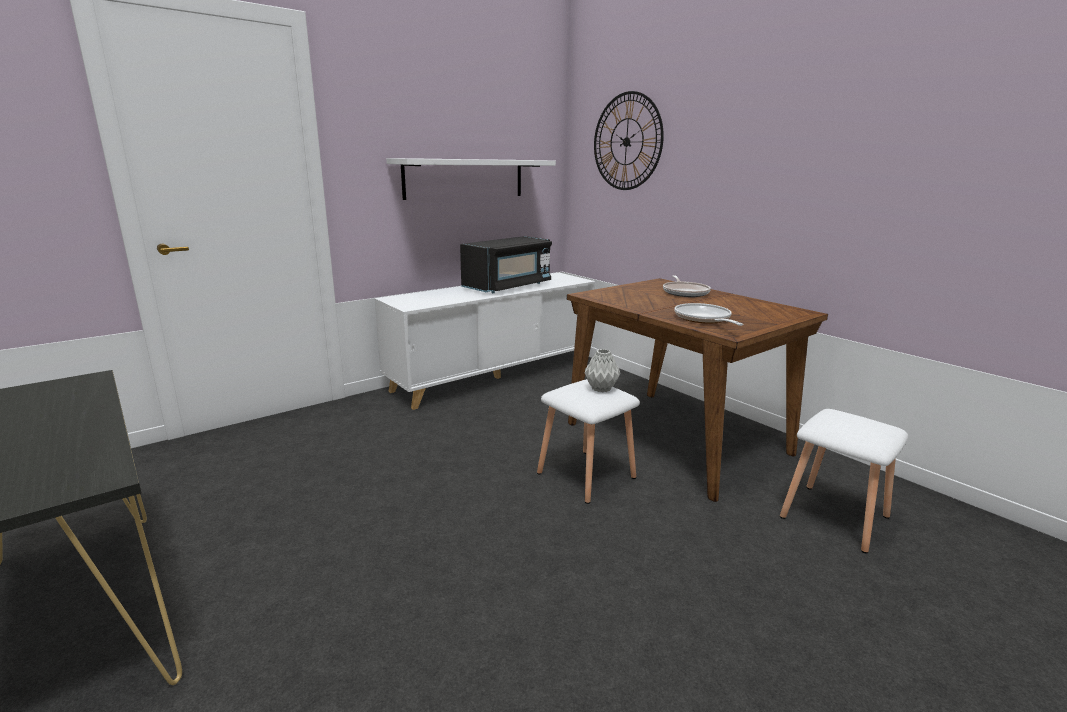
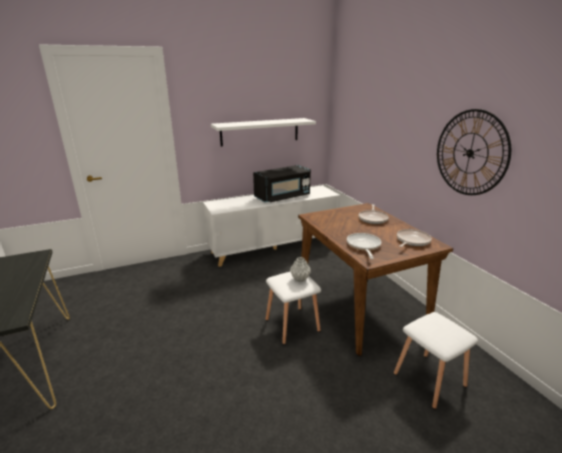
camera: 15 degrees right, 5 degrees up
wall clock [594,91,664,190] -> wall clock moved to [437,109,511,195]
none -> frying pan [397,229,432,247]

